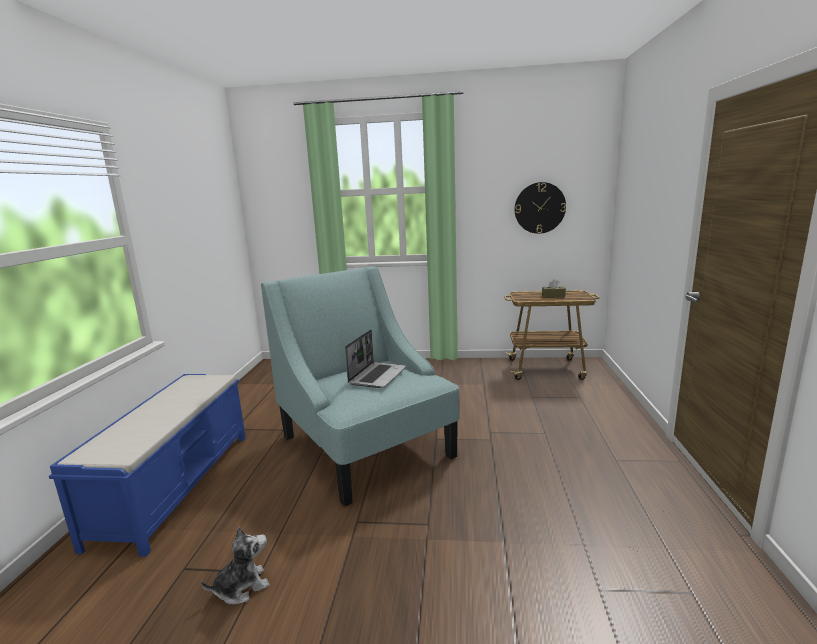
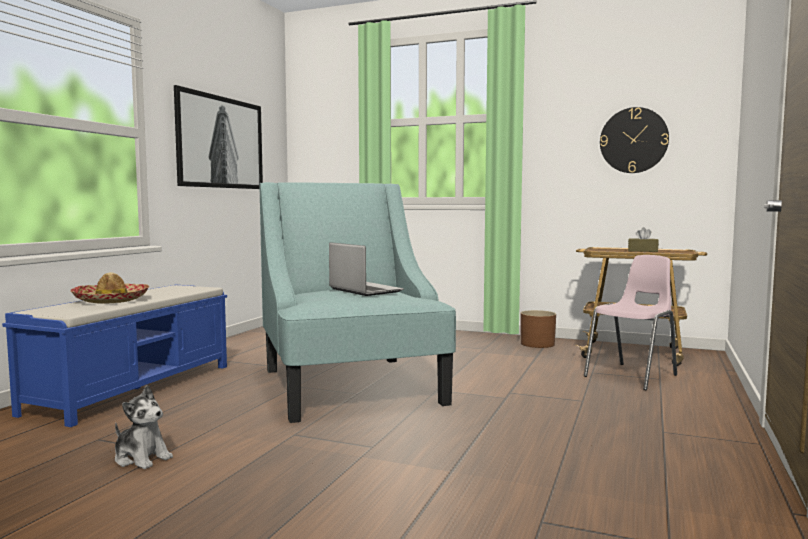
camera: 15 degrees right, 10 degrees down
plush toy [201,526,270,605] -> plush toy turned 45 degrees clockwise [115,385,173,469]
laptop [345,330,406,388] -> laptop turned 75 degrees counterclockwise [329,242,404,296]
none -> hat [70,272,149,304]
none -> picture [174,85,263,189]
none -> brown planter [521,310,556,348]
none -> pink chair [584,255,677,390]

